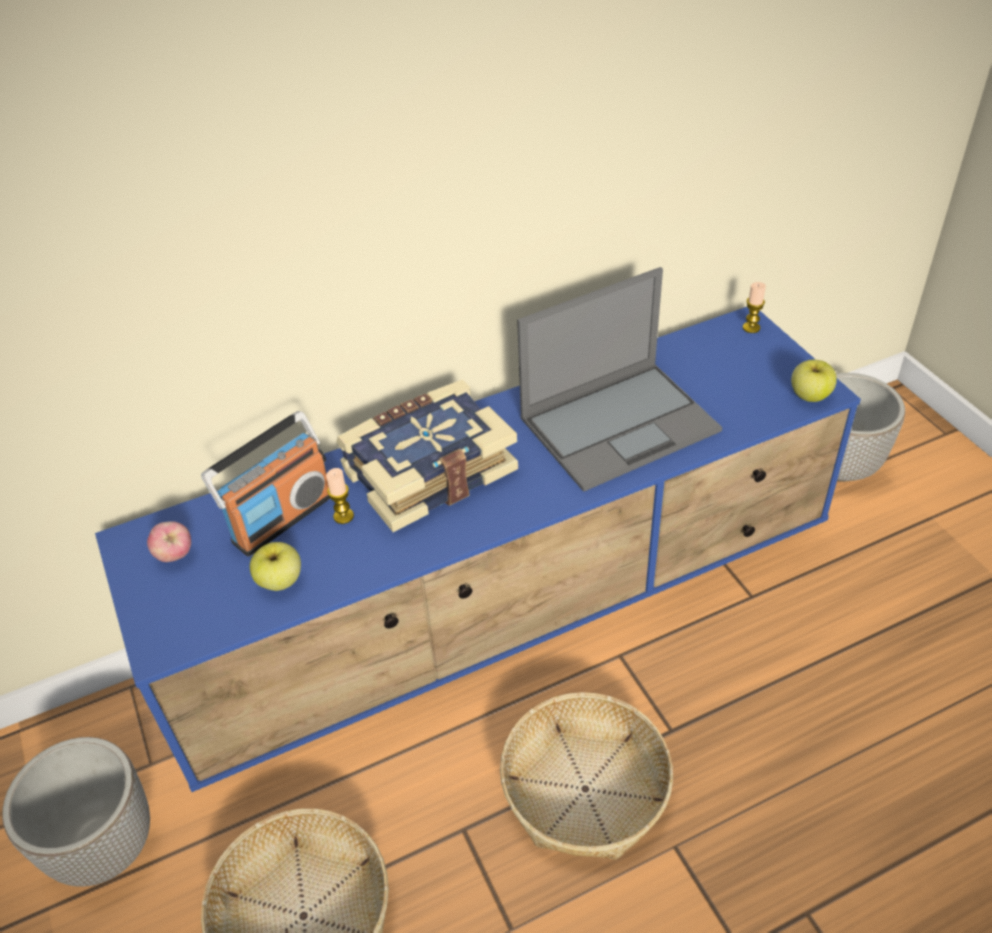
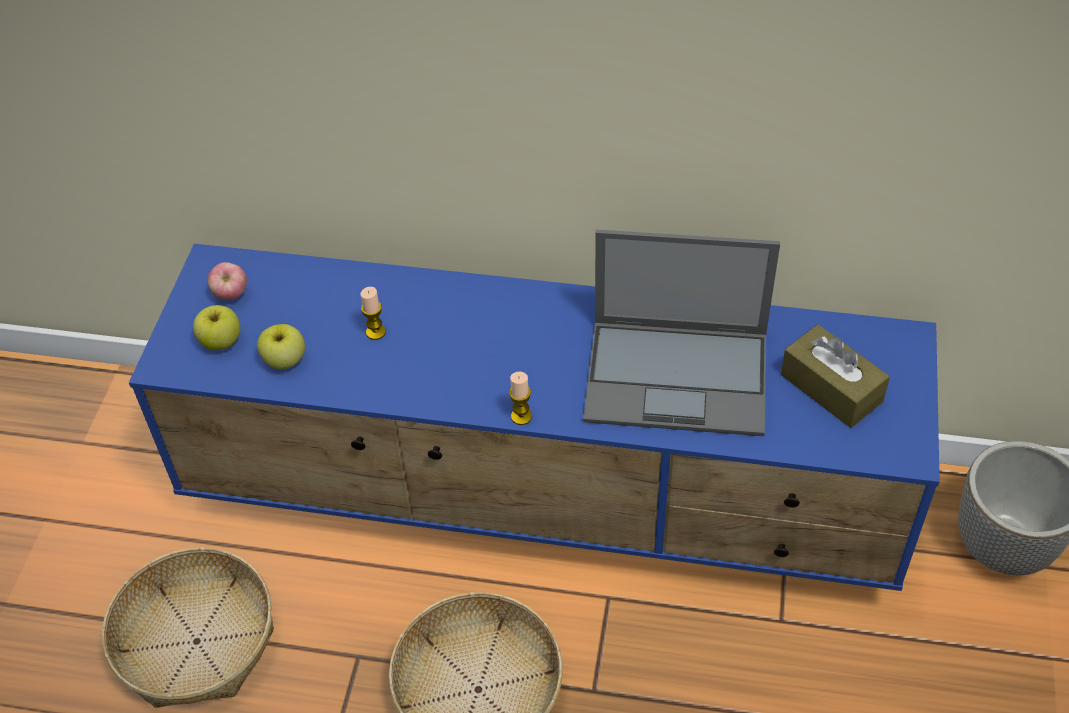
camera: 35 degrees right, 5 degrees up
planter [2,737,150,887] -> none
radio [201,411,330,557] -> none
book [336,380,518,532] -> none
candle [743,282,766,333] -> candle moved to [509,372,532,425]
apple [791,360,837,402] -> apple moved to [193,305,240,350]
none -> brown tissue box [781,324,890,428]

